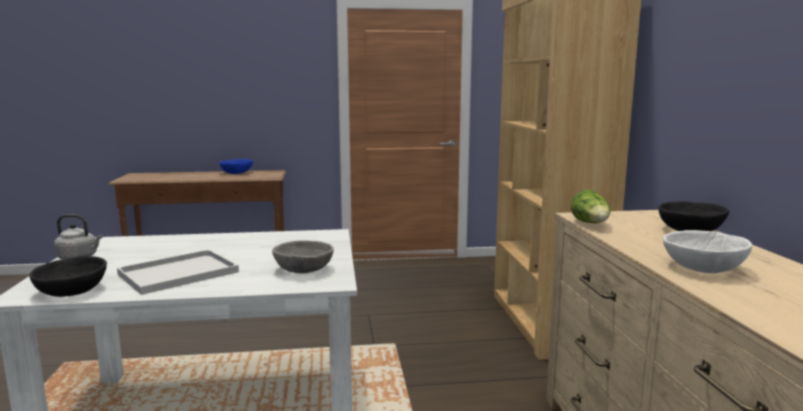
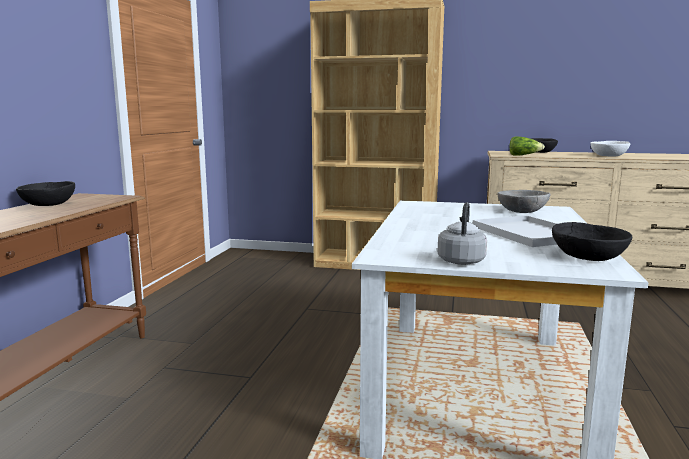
camera: 70 degrees left, 0 degrees up
blue bowl [219,159,253,174] -> black bowl [16,181,75,206]

